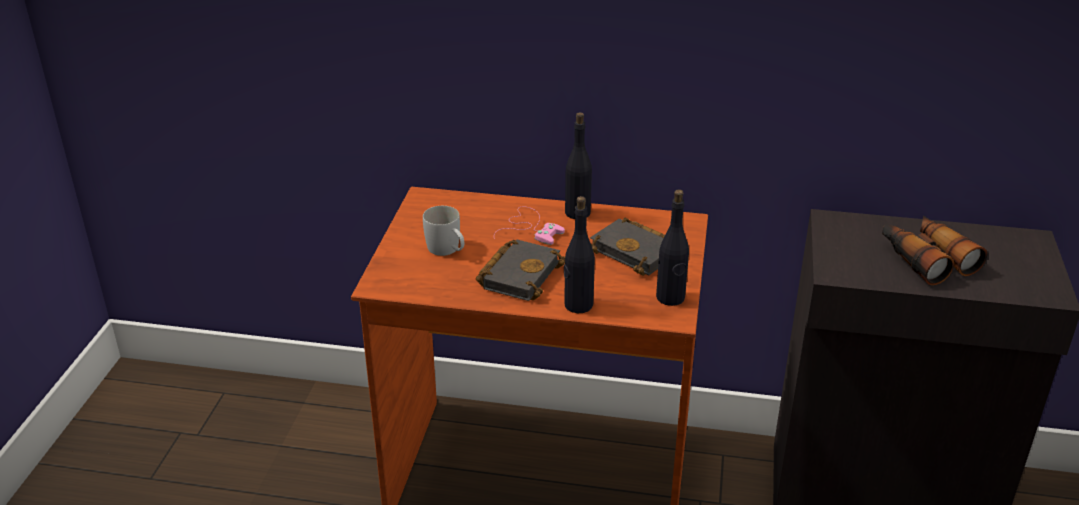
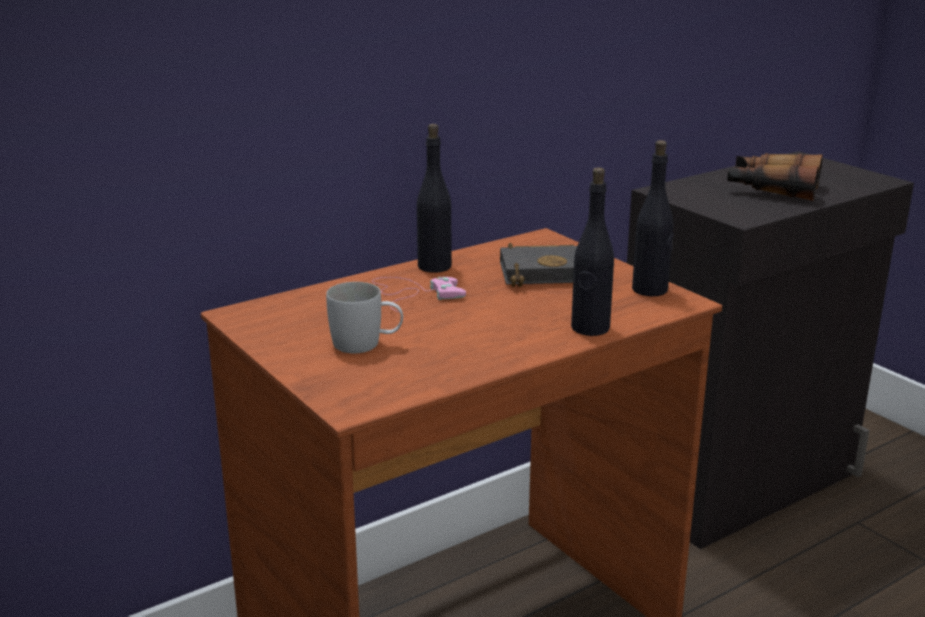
camera: 45 degrees left, 10 degrees down
black book [476,240,565,301] -> none

